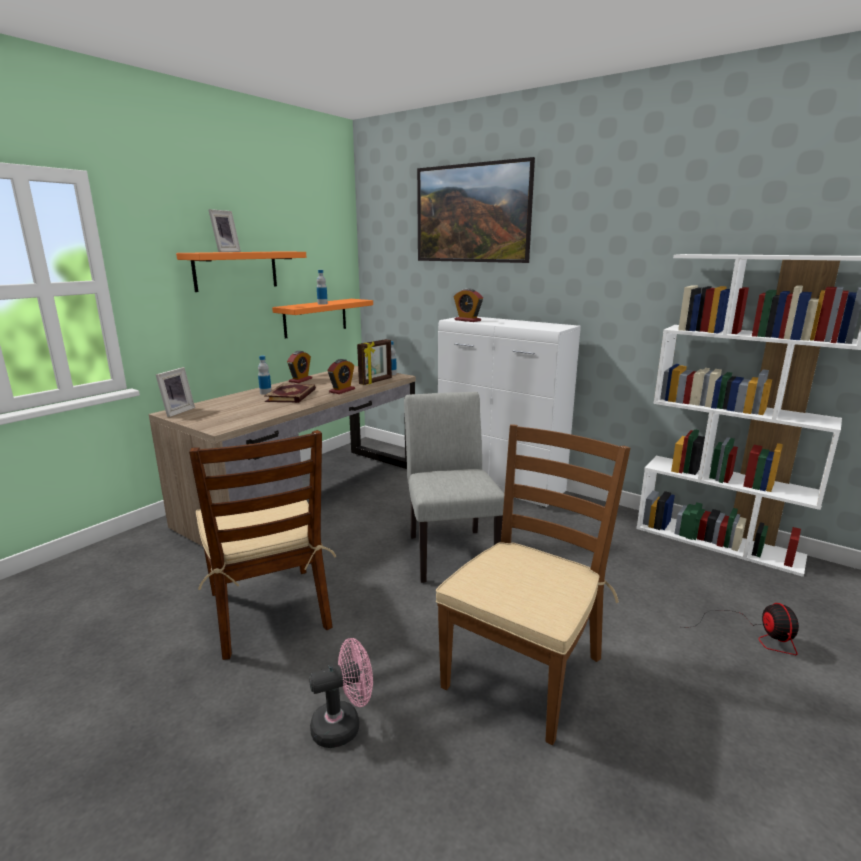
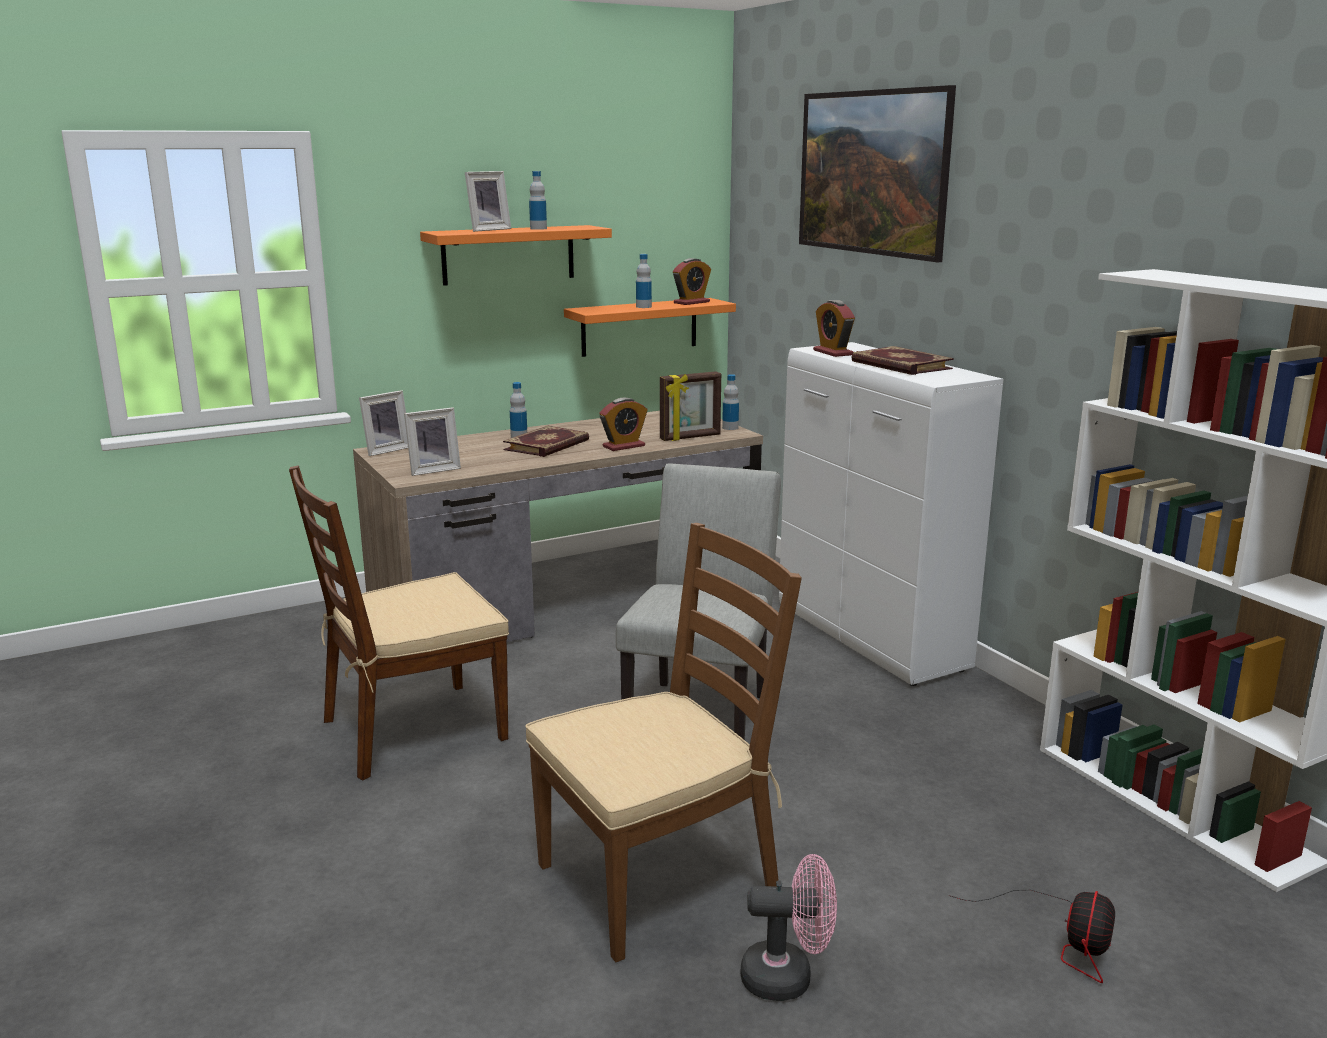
camera: 25 degrees right, 0 degrees up
brown chair [189,430,336,660] -> brown chair turned 60 degrees clockwise [289,465,509,781]
alarm clock [287,351,312,383] -> alarm clock moved to [673,258,711,305]
pink fan [309,638,373,748] -> pink fan moved to [741,854,837,1001]
none -> picture frame [404,407,461,476]
none -> bottle [529,171,547,230]
none -> book [851,346,954,375]

